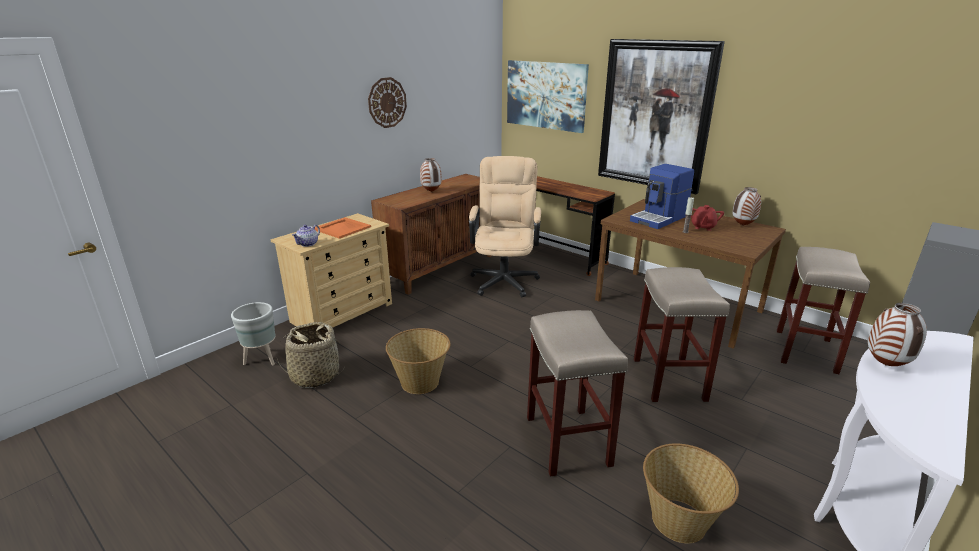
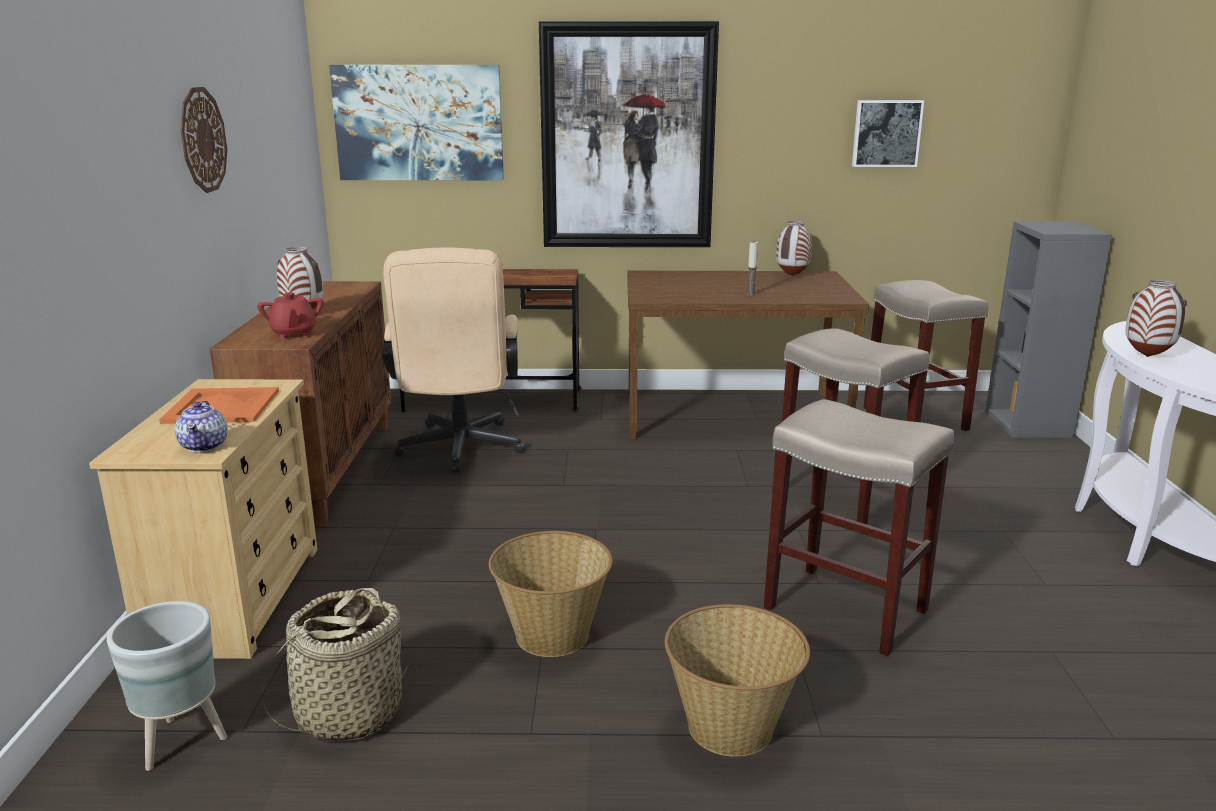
camera: 40 degrees left, 5 degrees down
beige office chair [469,156,541,297] -> beige office chair turned 150 degrees counterclockwise [382,248,525,473]
coffee machine [630,164,694,229] -> none
basket [643,443,739,543] -> basket moved to [665,604,810,757]
red teapot [691,205,724,231] -> red teapot moved to [257,292,324,339]
none -> picture [852,100,924,167]

